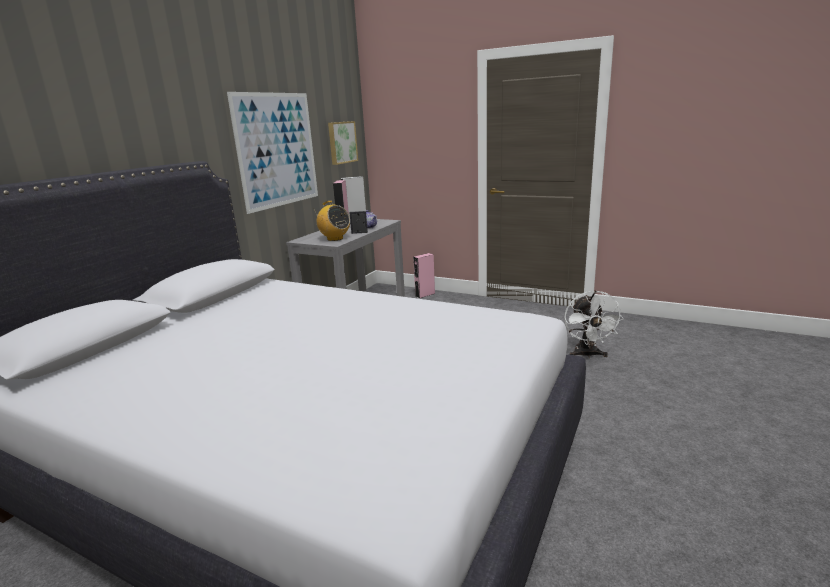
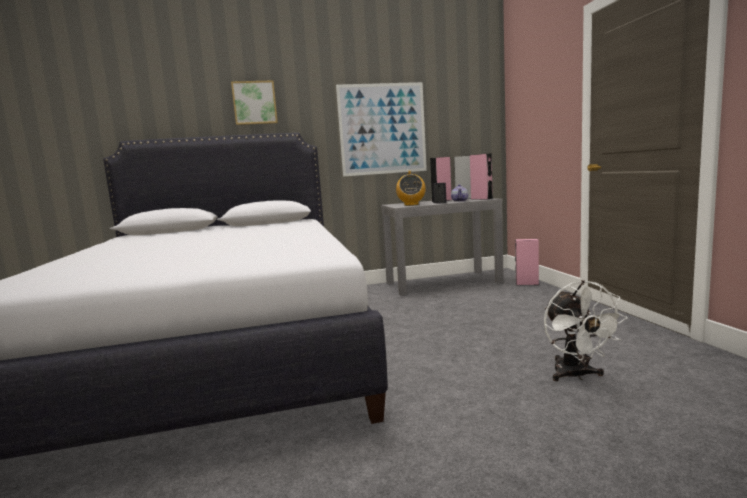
camera: 50 degrees right, 10 degrees down
picture [328,121,358,165] -> picture moved to [231,80,278,125]
white fan [564,290,624,358] -> white fan turned 60 degrees counterclockwise [544,280,628,381]
none -> pink speaker [470,153,493,200]

